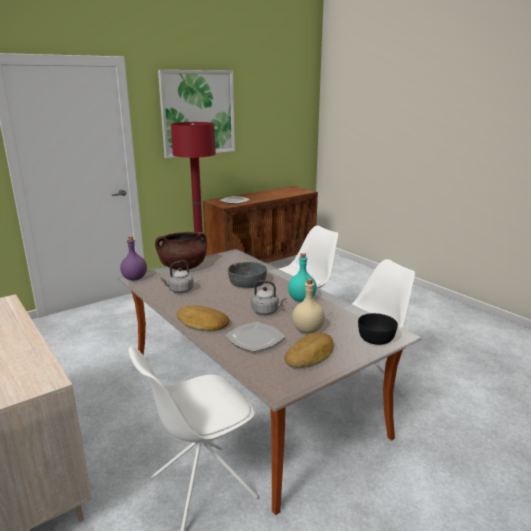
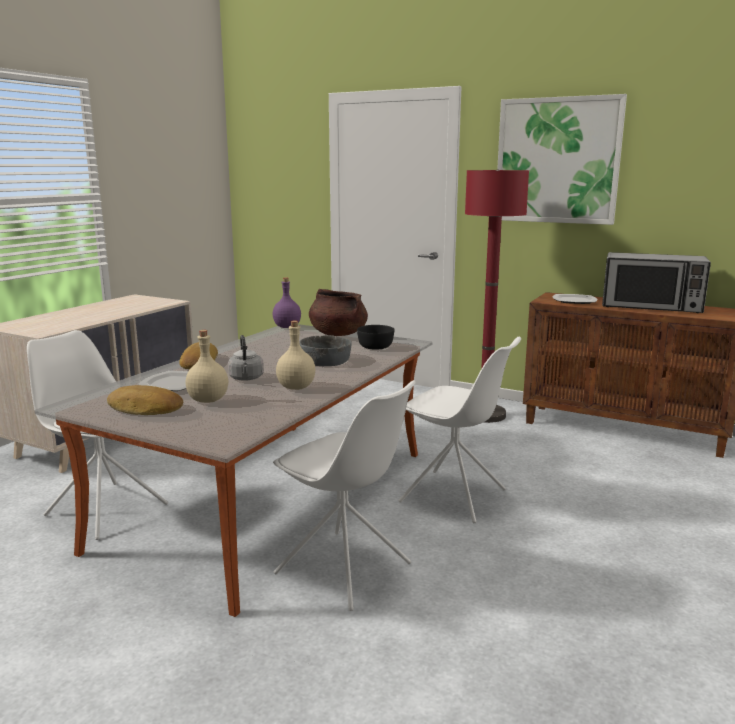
camera: 65 degrees right, 5 degrees down
grey kettle [160,261,194,293] -> none
turquoise bottle [288,253,317,302] -> beige bottle [276,321,315,390]
black bowl [358,313,398,345] -> black bowl moved to [357,325,394,350]
none -> microwave [602,252,711,313]

